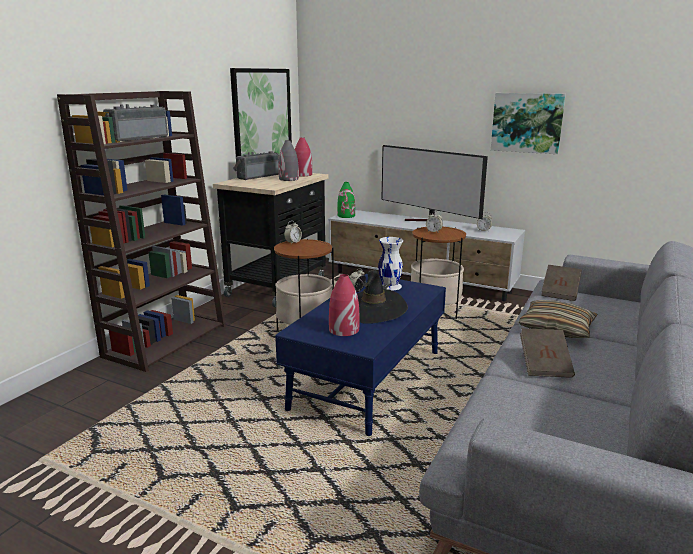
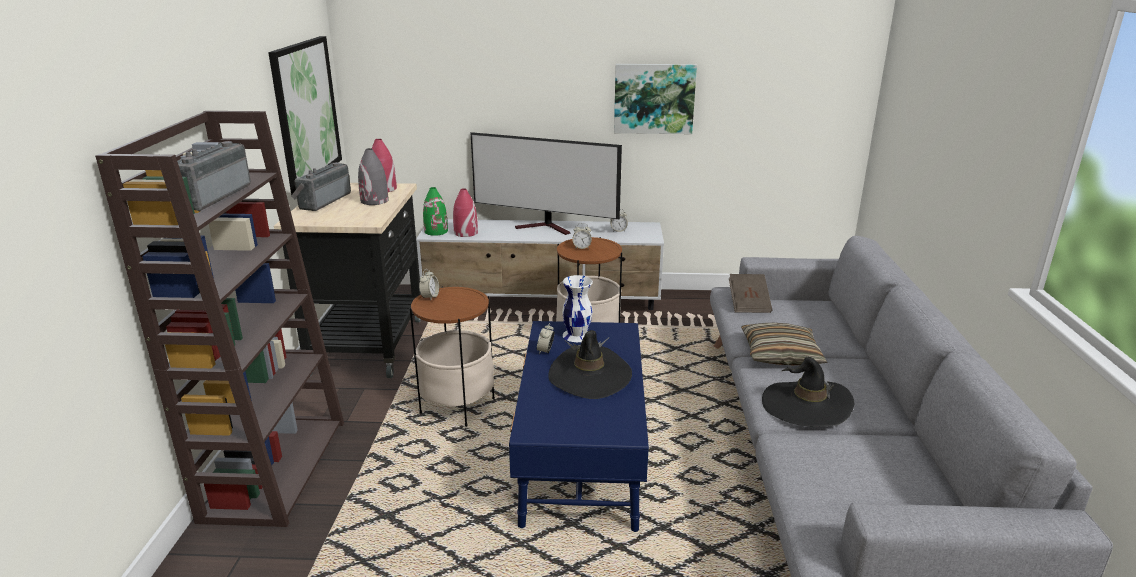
camera: 25 degrees left, 5 degrees up
red vase [329,274,359,336] -> red vase moved to [453,188,478,237]
brown book [520,328,575,378] -> black hat [762,357,854,427]

